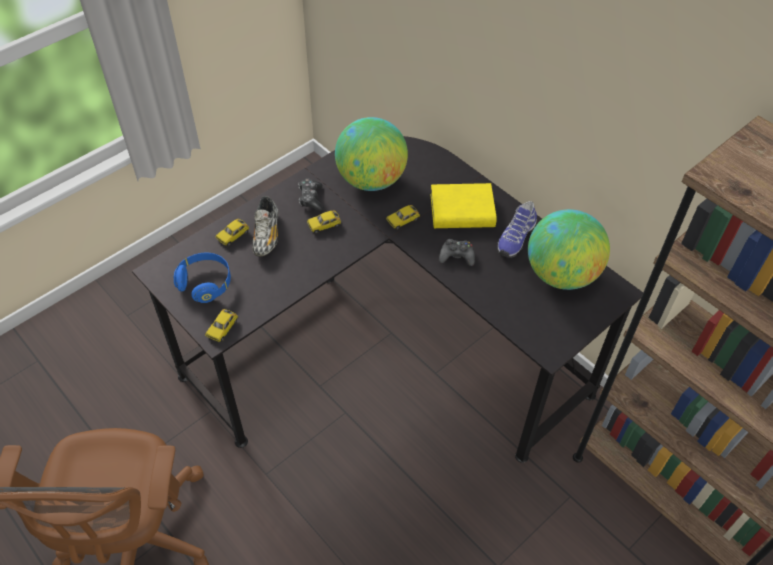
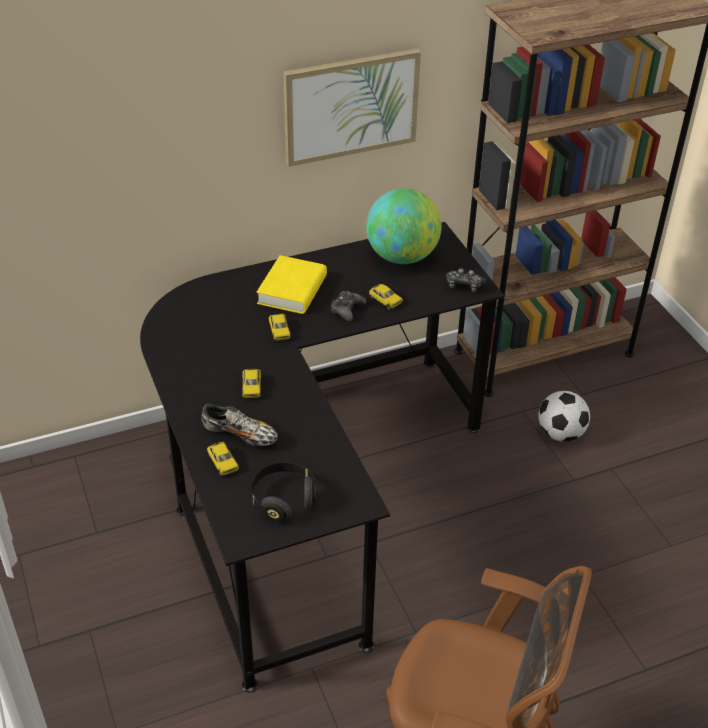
camera: 70 degrees left, 10 degrees down
blue headphones [174,253,231,303] -> black headphones [251,462,316,522]
toy car [205,309,238,342] -> toy car moved to [369,284,403,310]
game controller [298,178,324,212] -> game controller moved to [446,268,486,292]
globe [335,117,408,191] -> none
shoe [497,201,537,258] -> none
none -> picture [283,48,421,167]
none -> football [538,391,590,442]

